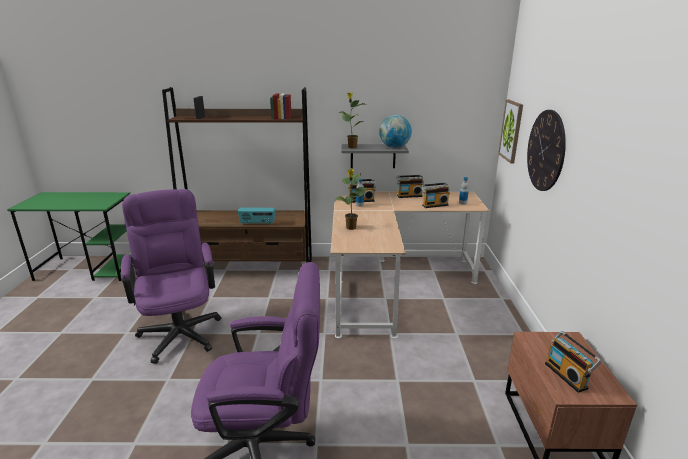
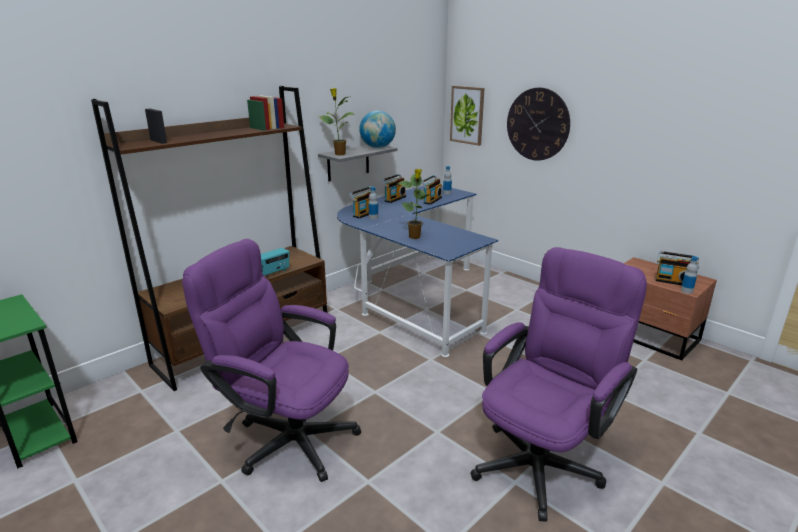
camera: 45 degrees left, 0 degrees up
beige desk [331,192,490,339] -> blue desk [337,185,498,357]
none -> bottle [681,256,698,294]

